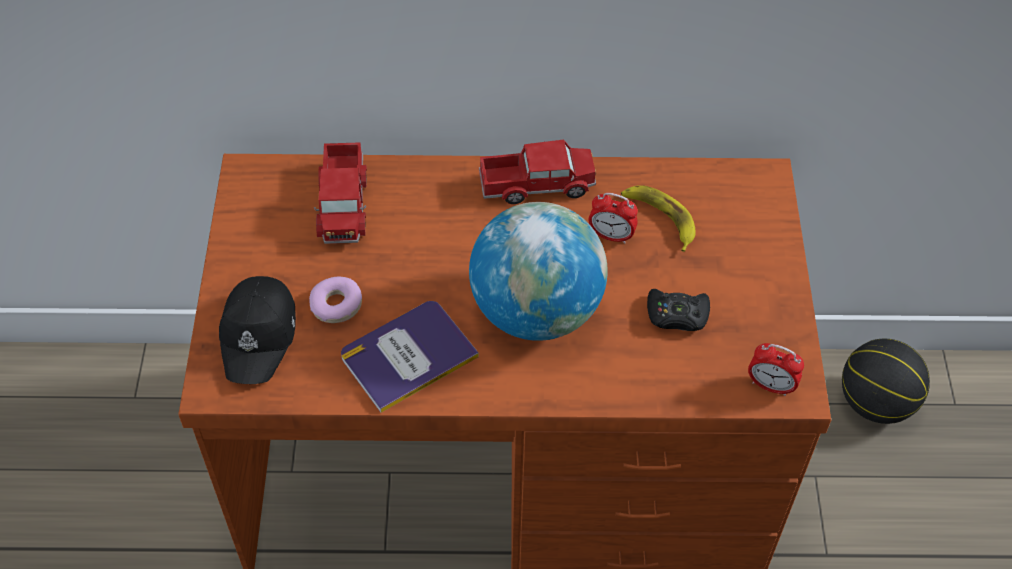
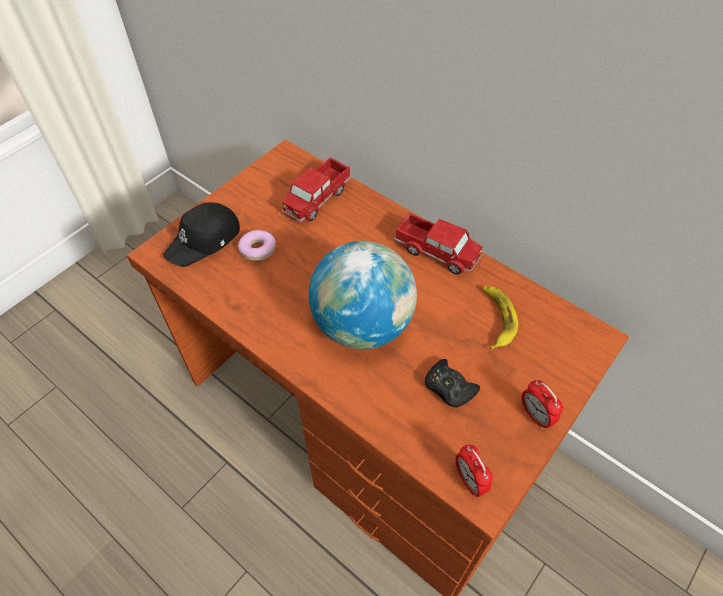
camera: 40 degrees right, 0 degrees up
book [341,301,479,413] -> none
alarm clock [588,193,638,244] -> alarm clock moved to [522,380,563,428]
basketball [842,339,930,424] -> none

